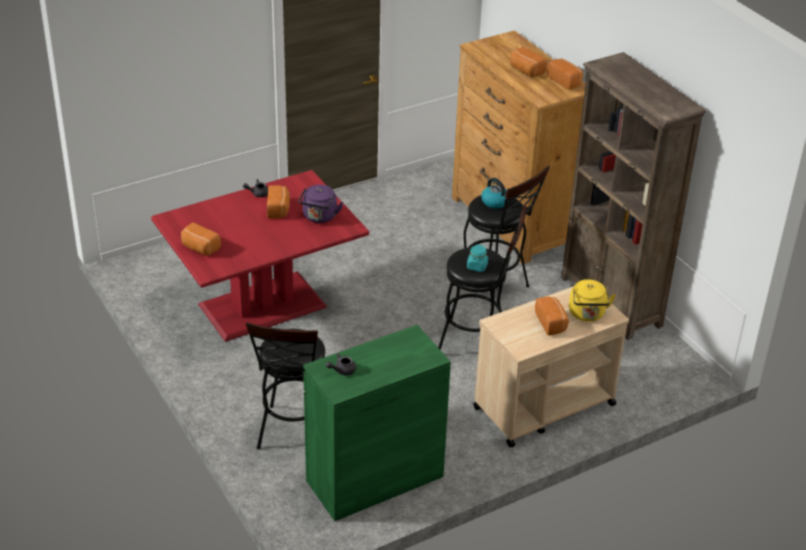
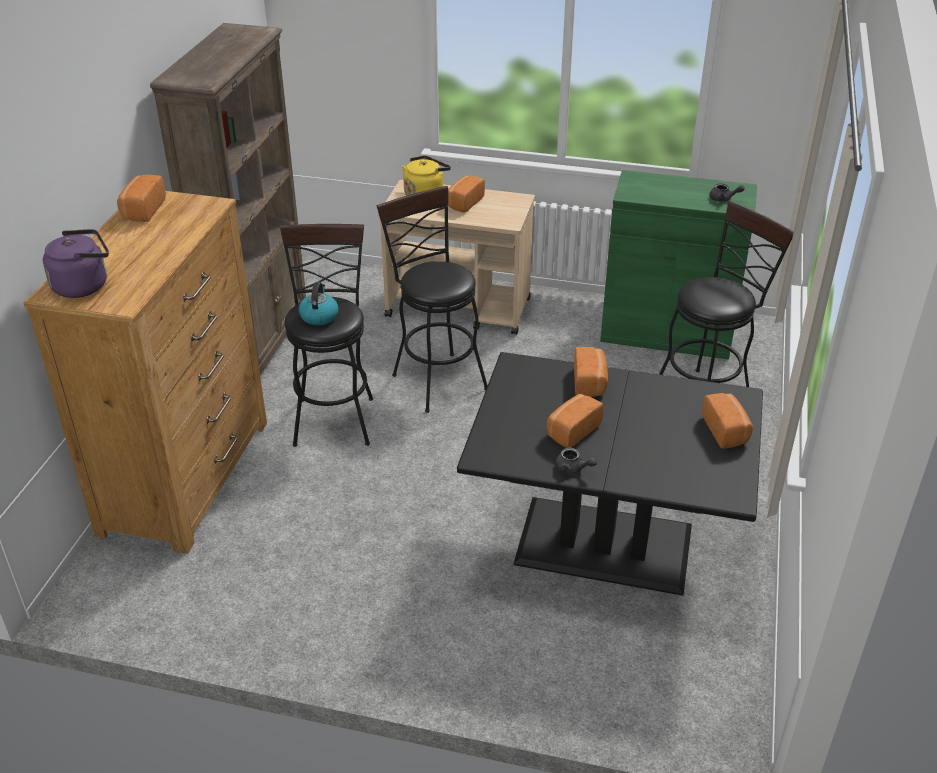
camera: 135 degrees left, 0 degrees up
red dining table [151,170,369,342] -> black dining table [457,352,763,595]
purple kettle [298,185,344,223] -> purple kettle moved to [43,229,109,298]
turquoise jar [467,244,488,272] -> none
bread [510,47,547,77] -> bread moved to [574,347,608,397]

